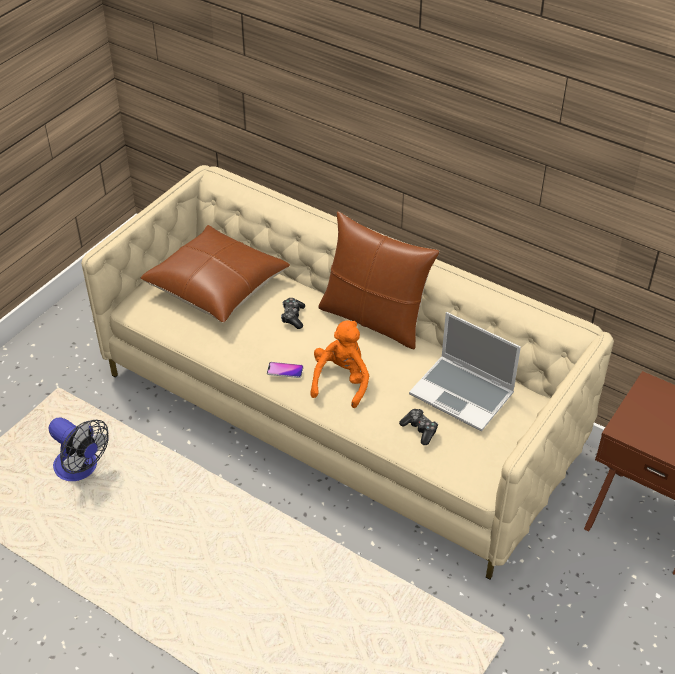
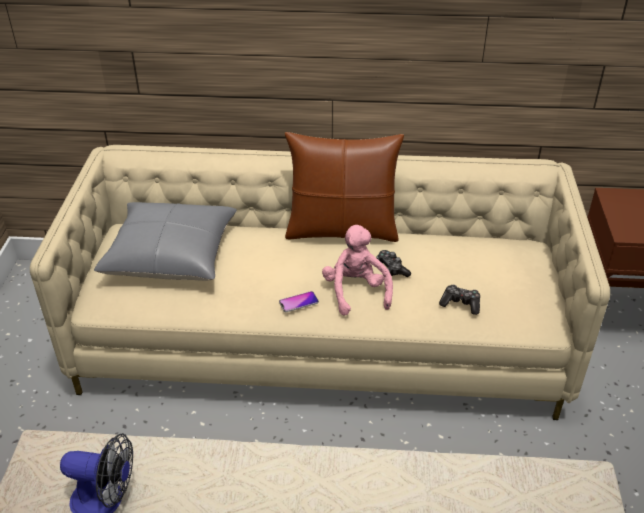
camera: 30 degrees left, 5 degrees down
brown pillow [140,225,290,322] -> grey pillow [94,202,237,281]
game controller [281,298,305,329] -> game controller moved to [376,250,411,277]
orange plush toy [310,320,369,408] -> pink plush toy [322,225,393,316]
laptop [409,312,521,431] -> none

